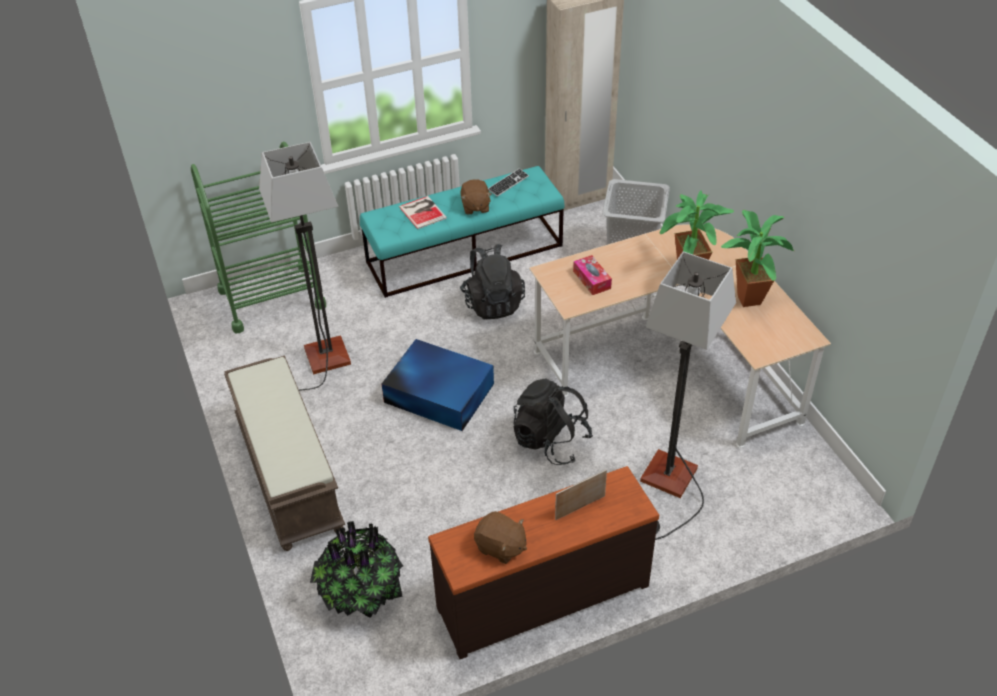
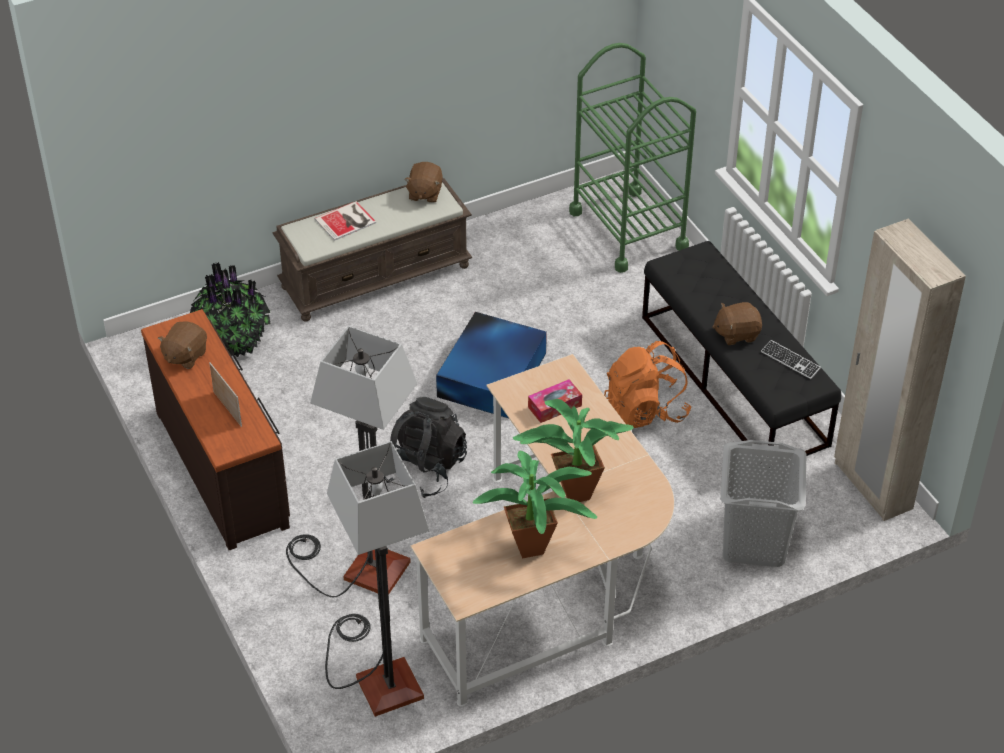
camera: 85 degrees right, 0 degrees up
floor lamp [259,142,351,391] -> floor lamp moved to [325,441,430,717]
turquoise bench [360,166,564,298] -> black bench [642,241,841,456]
book [399,196,447,229] -> book moved to [314,201,376,241]
black backpack [460,244,525,319] -> orange backpack [604,341,691,428]
none -> brown plush toy [404,162,443,203]

